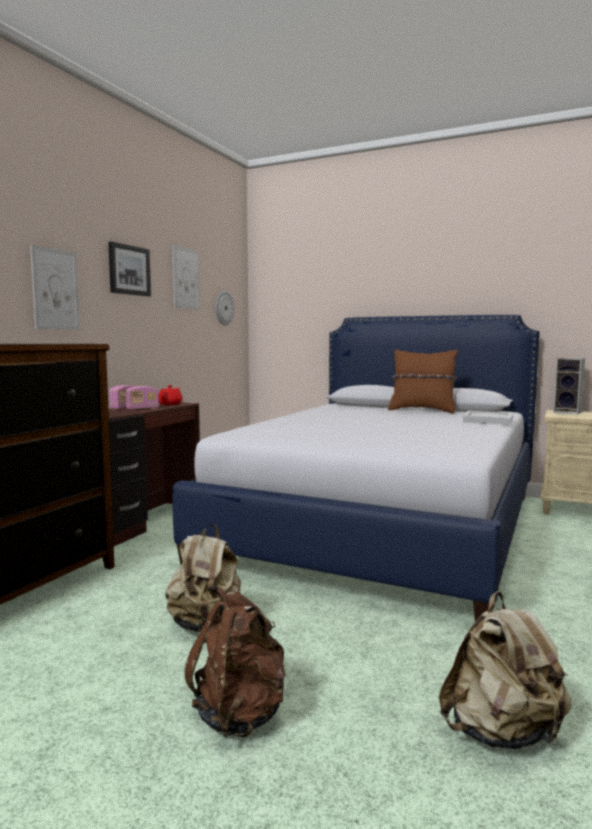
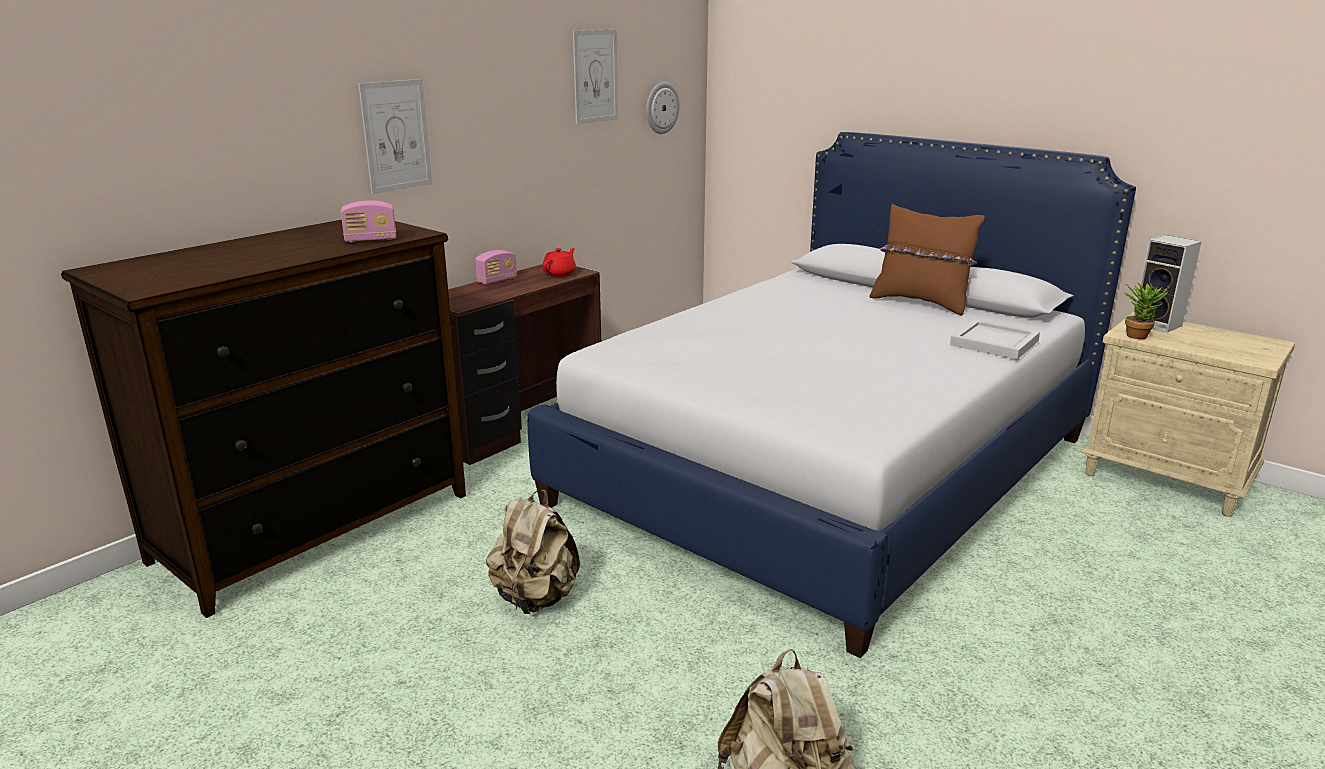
camera: 15 degrees right, 15 degrees up
picture [108,241,151,296] -> none
radio [126,386,159,410] -> radio moved to [341,201,396,242]
brown backpack [185,587,286,737] -> none
none -> potted plant [1124,283,1169,339]

